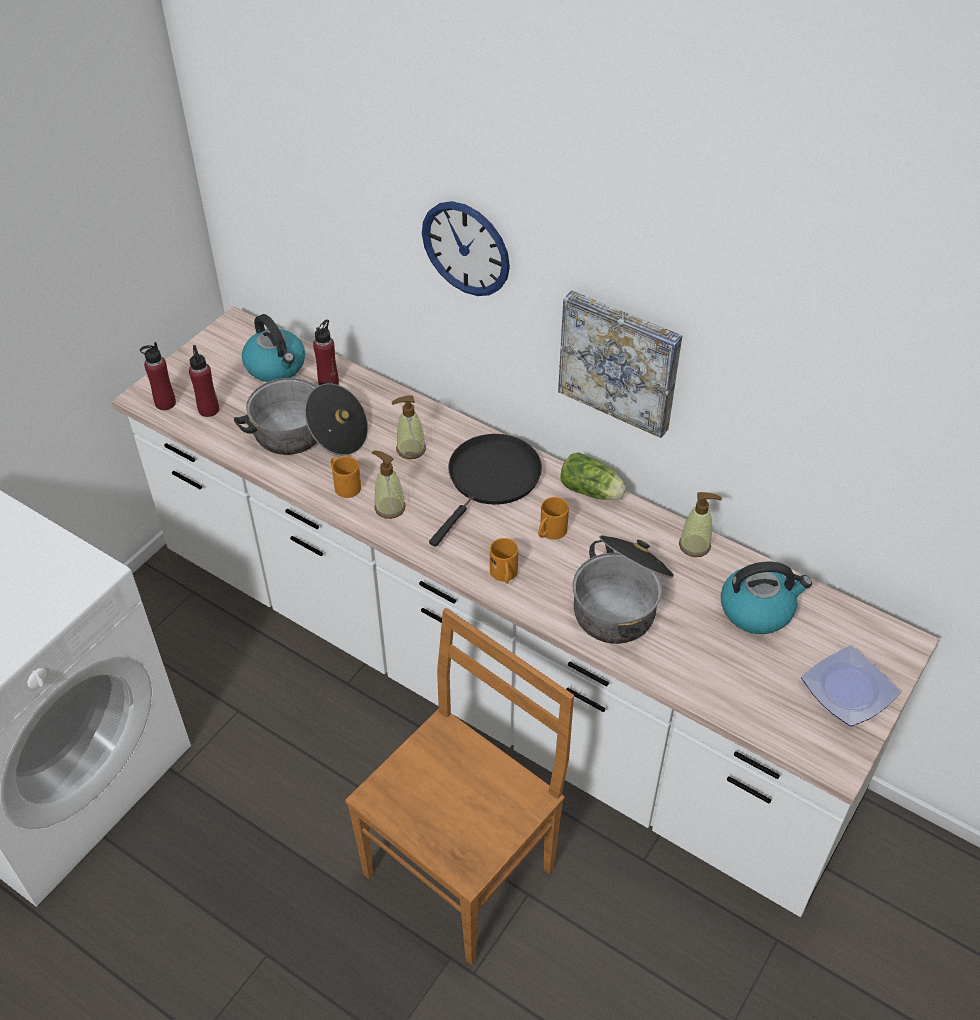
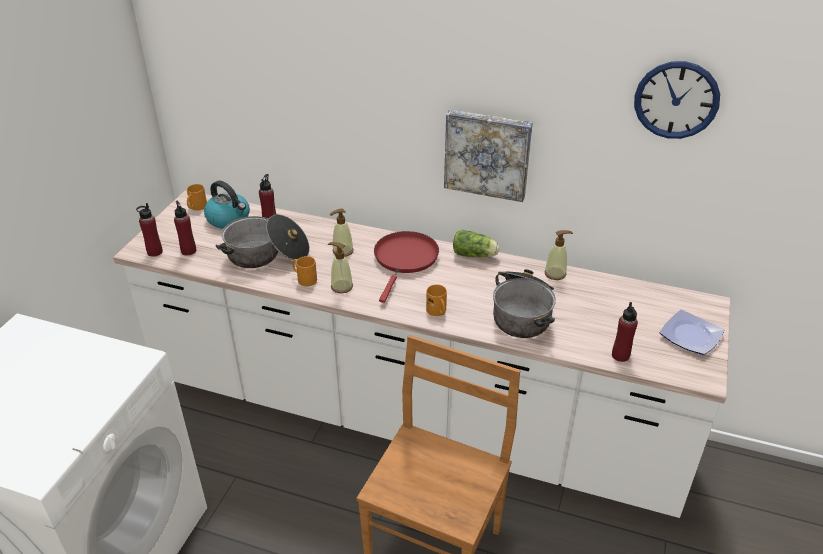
camera: 15 degrees left, 10 degrees down
wall clock [422,201,510,296] -> wall clock moved to [634,61,720,139]
black frying pan [429,434,542,547] -> red frying pan [374,231,439,303]
orange mug [538,497,569,540] -> orange mug moved to [187,184,207,210]
kettle [721,562,812,634] -> none
none -> red bottle [612,302,638,362]

